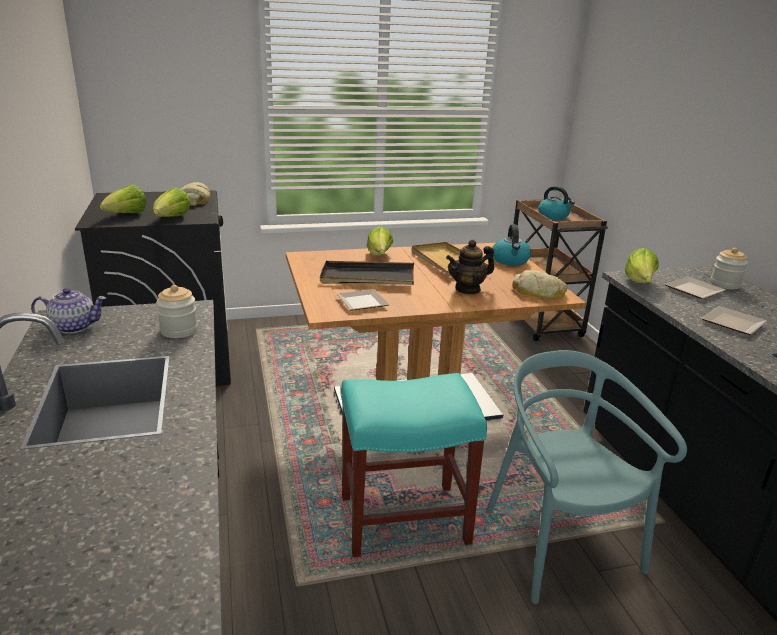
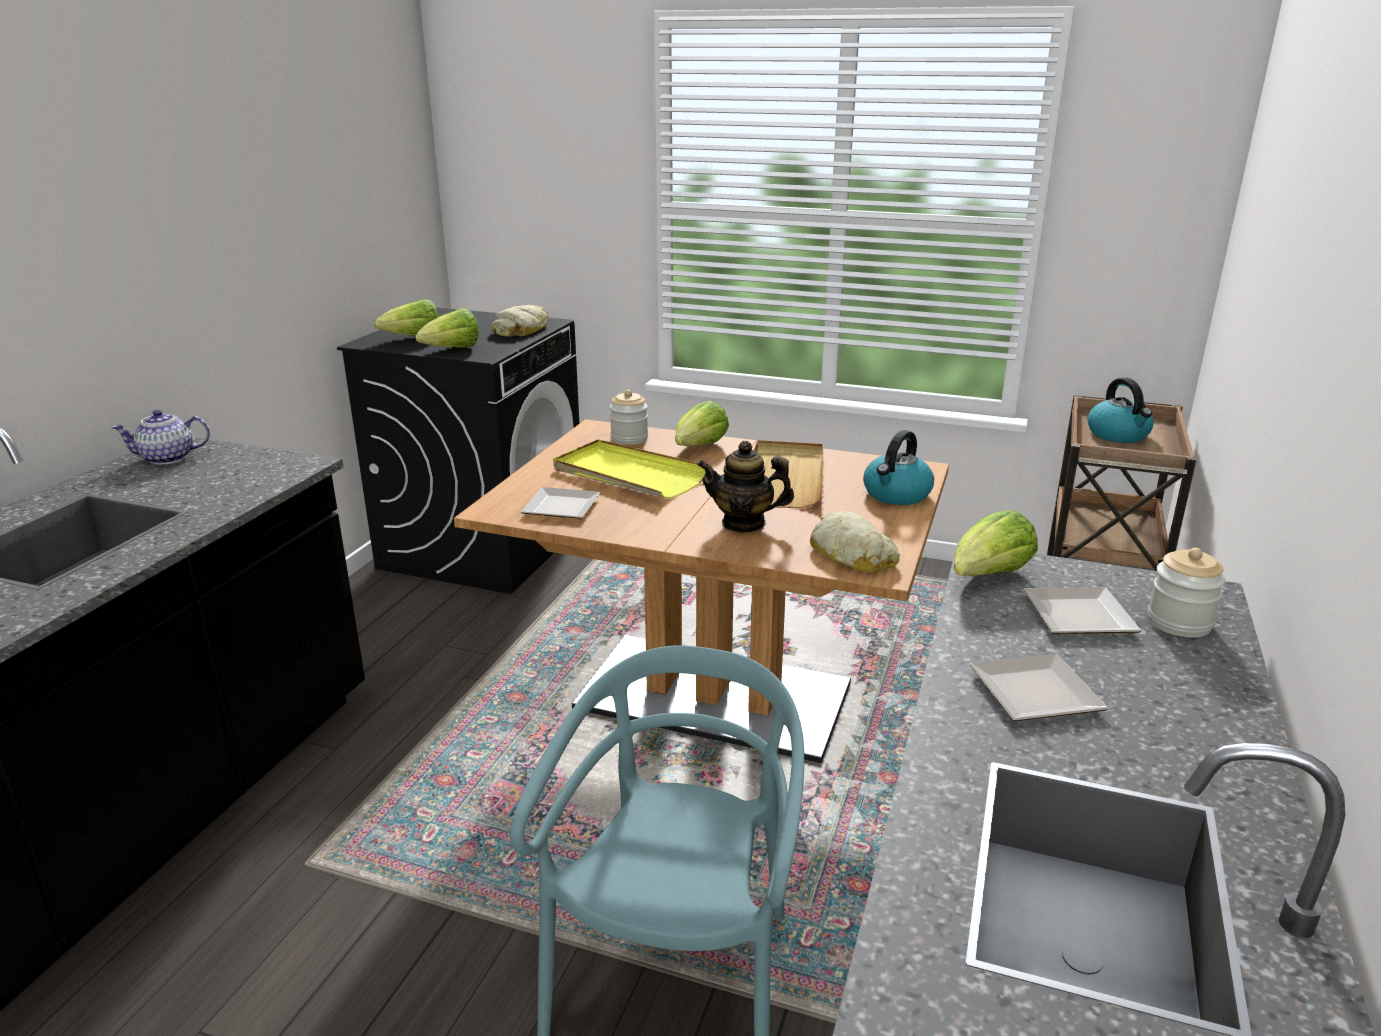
camera: 35 degrees right, 0 degrees up
teapot [31,288,106,334] -> teapot turned 135 degrees clockwise [111,410,210,465]
jar [156,285,198,338] -> jar moved to [610,390,648,445]
black tray [320,261,414,285] -> yellow tray [553,439,706,498]
turquoise stool [341,373,487,557] -> none

